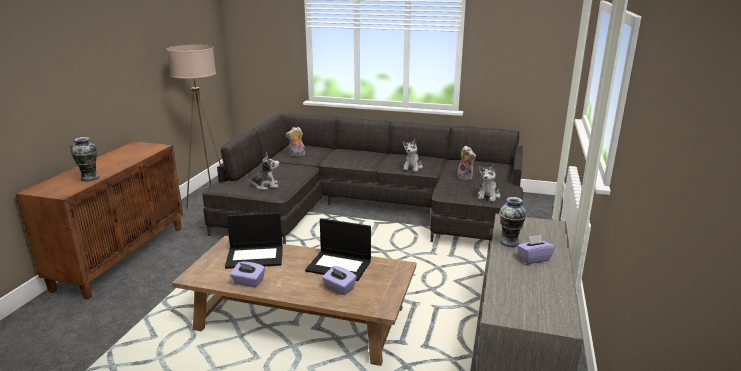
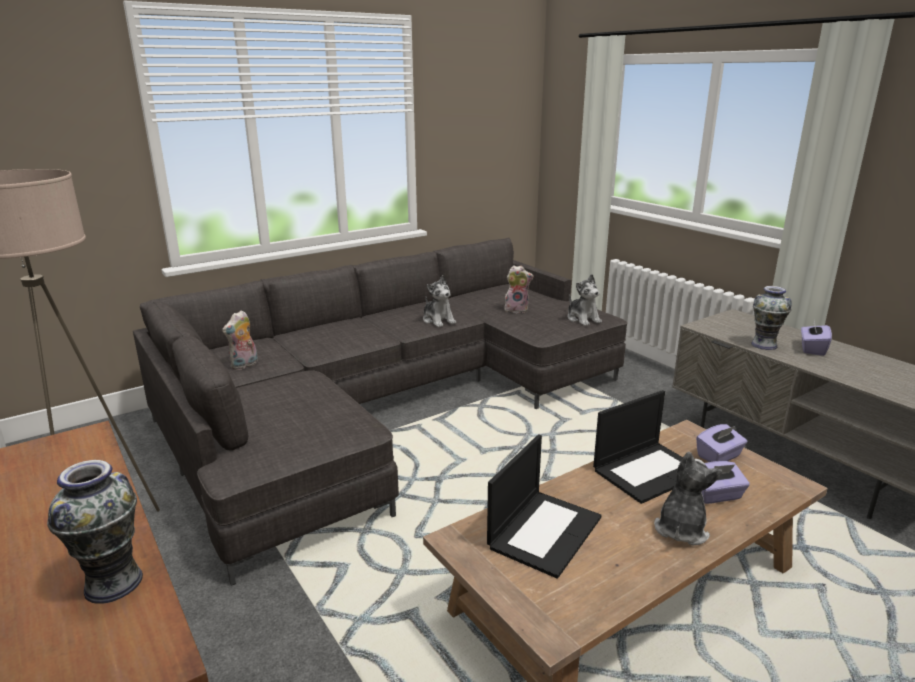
camera: 50 degrees left, 0 degrees up
purple tissue box [230,262,265,287] -> purple tissue box moved to [696,424,747,462]
plush toy [247,153,279,190] -> plush toy moved to [654,452,722,545]

